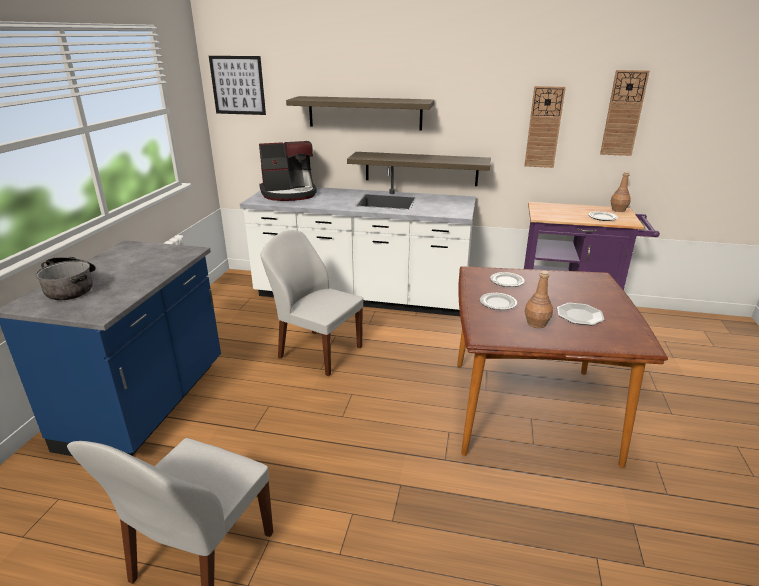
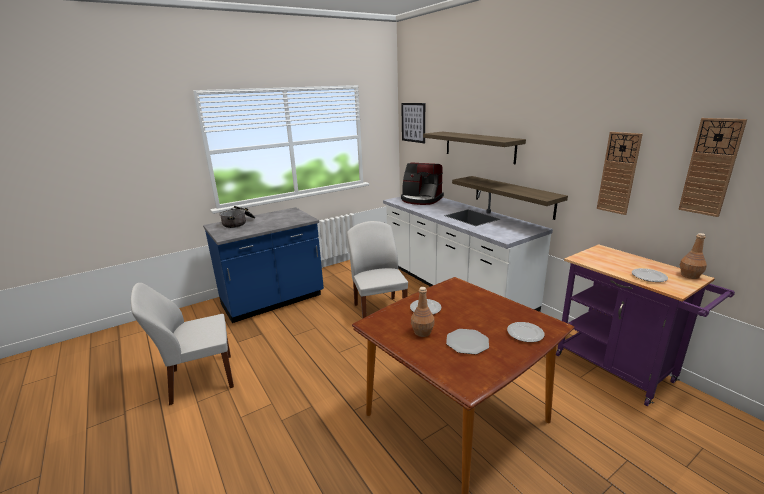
camera: 45 degrees right, 5 degrees down
plate [490,272,525,287] -> plate moved to [507,322,545,342]

